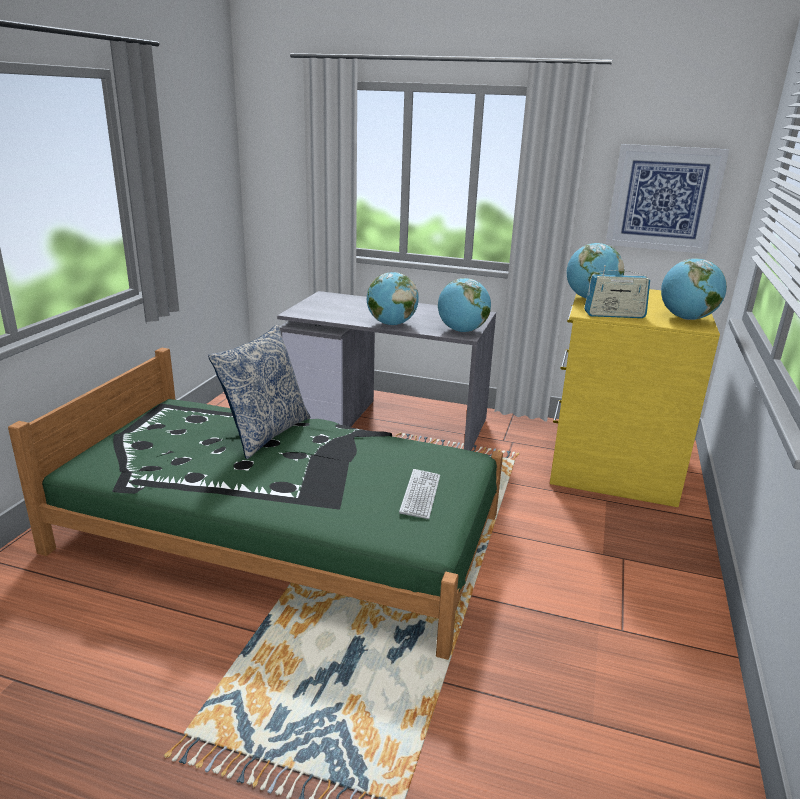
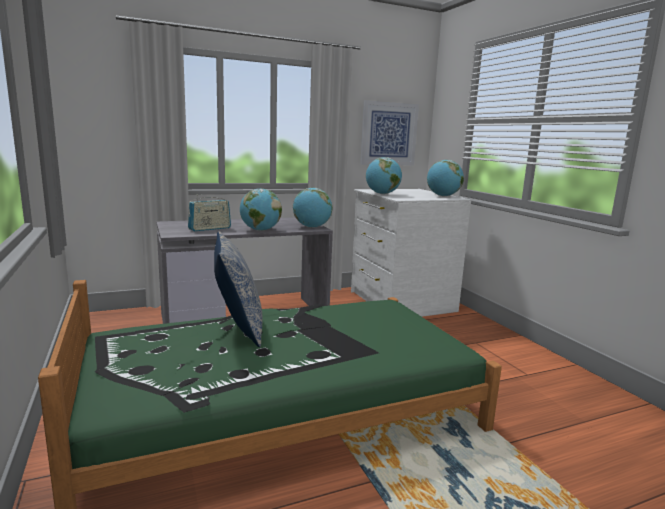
camera: 40 degrees left, 10 degrees down
keyboard [399,469,440,519] -> none
yellow dresser [550,289,720,507] -> white dresser [351,189,471,317]
radio [584,266,650,318] -> radio moved to [188,195,231,231]

